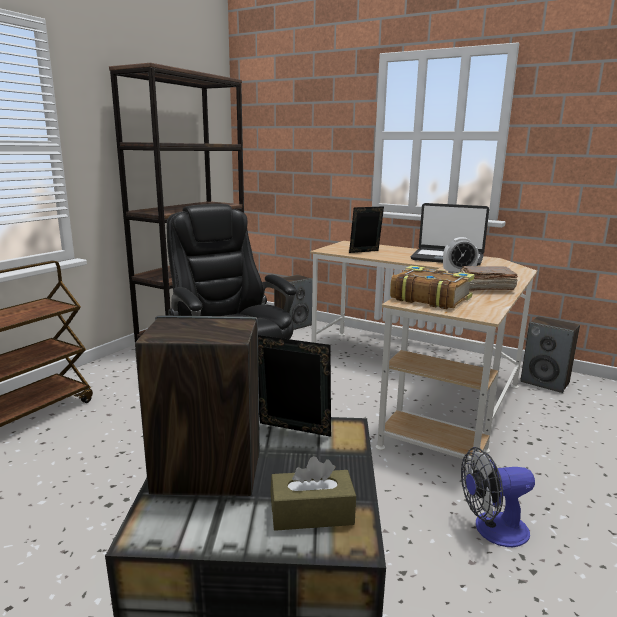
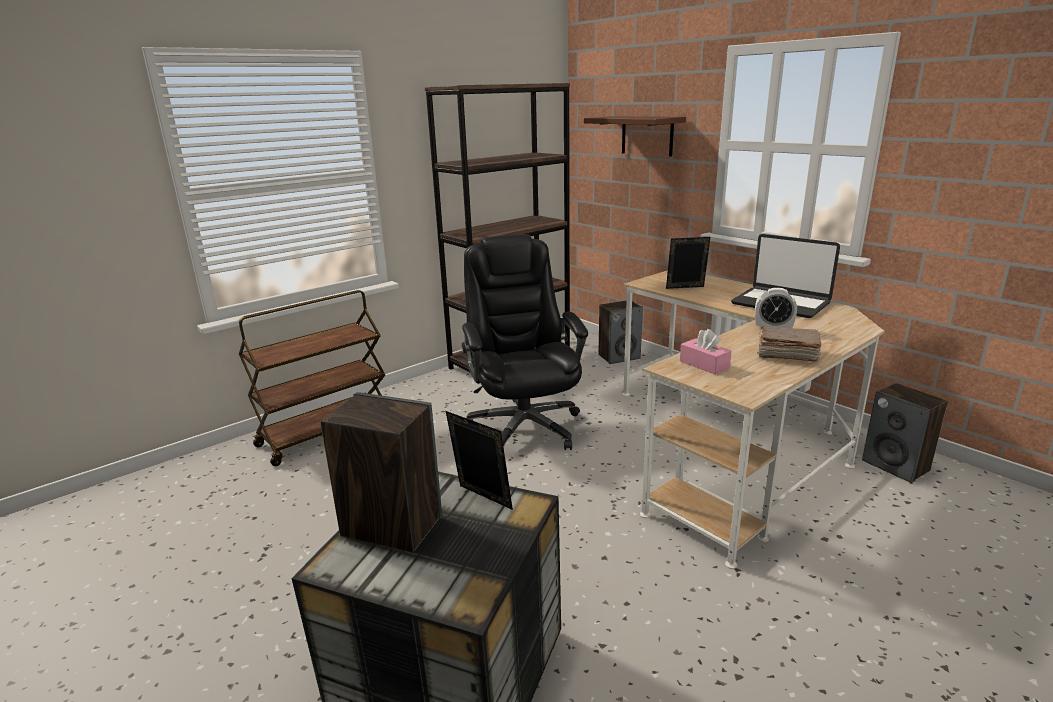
camera: 20 degrees right, 5 degrees up
brown tissue box [271,456,356,531] -> none
book [390,265,475,309] -> pink tissue box [680,329,732,374]
fan [461,447,535,547] -> none
none -> brown shelf [584,116,686,157]

